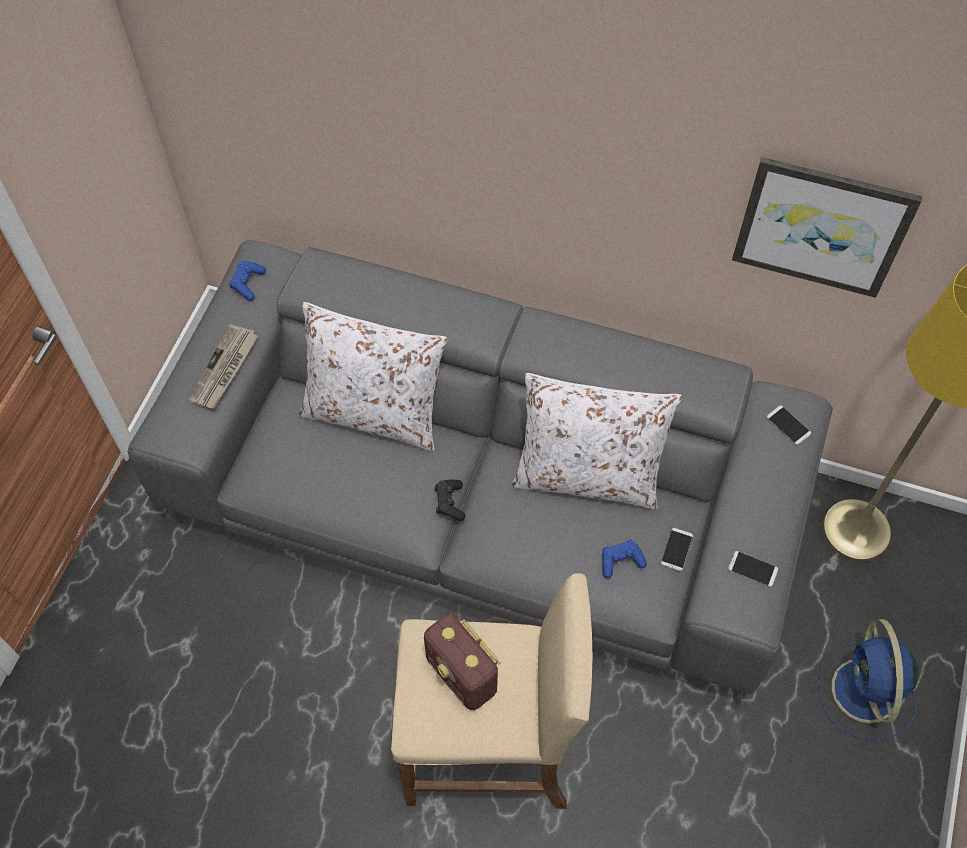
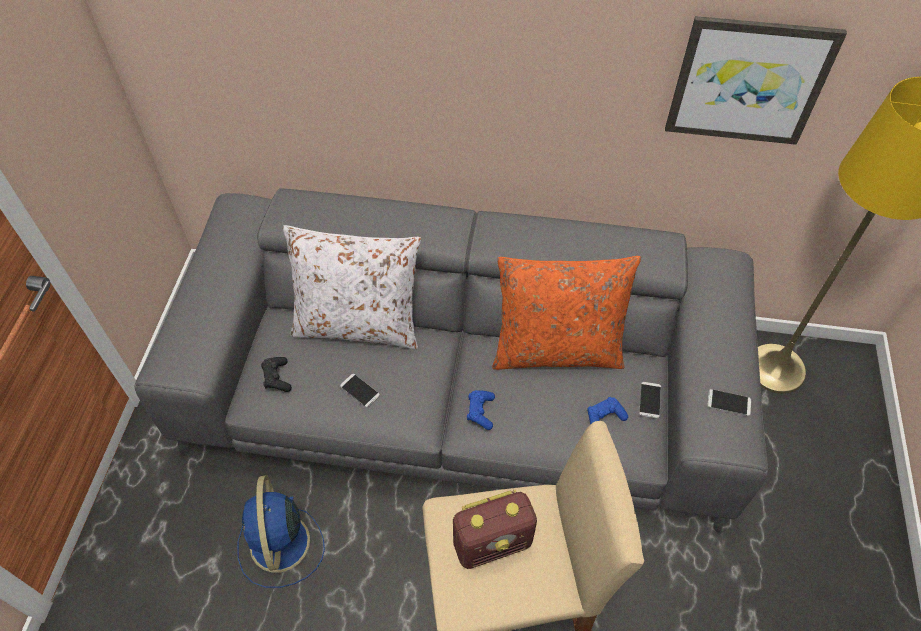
camera: 10 degrees left, 5 degrees down
newspaper [189,324,258,409] -> none
blue game controller [229,260,266,301] -> blue game controller moved to [467,390,495,430]
radio [424,614,501,710] -> radio turned 60 degrees counterclockwise [453,489,537,569]
black game controller [435,480,465,521] -> black game controller moved to [261,357,292,392]
white pillow [511,373,682,509] -> orange pillow [493,256,641,370]
phone [767,406,811,445] -> phone moved to [340,374,380,407]
blue fan [818,619,918,740] -> blue fan moved to [237,475,325,588]

